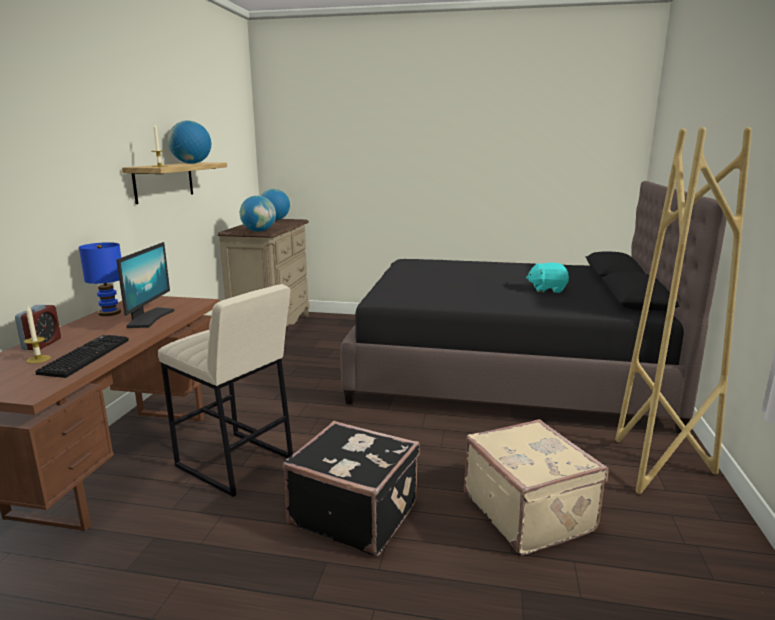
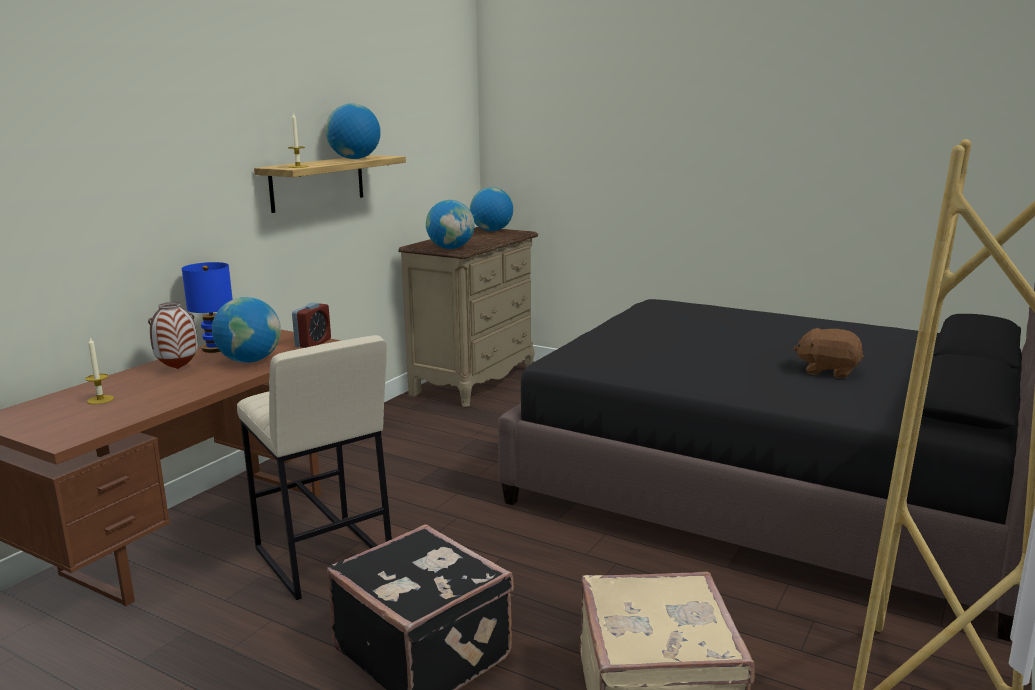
camera: 20 degrees right, 0 degrees up
alarm clock [15,305,61,350] -> alarm clock moved to [292,303,331,348]
keyboard [35,335,129,378] -> none
monitor [116,242,174,328] -> globe [212,297,281,363]
turquoise plush toy [526,263,569,293] -> brown plush toy [793,328,864,378]
none -> vase [148,302,198,369]

